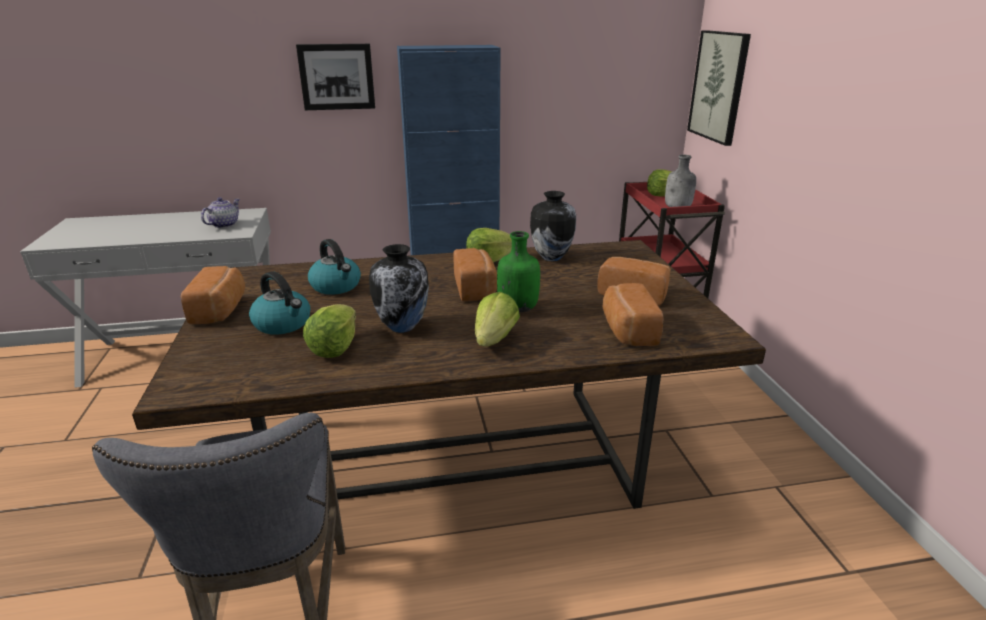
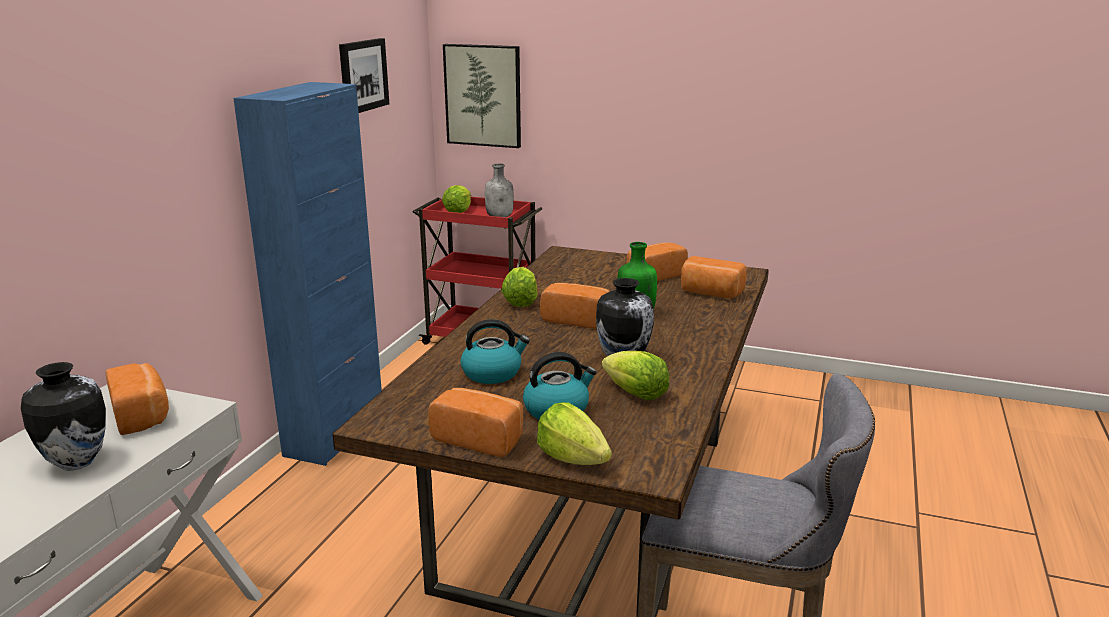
camera: 60 degrees left, 5 degrees down
teapot [201,197,240,228] -> bread [106,363,169,435]
picture [296,44,375,110] -> picture moved to [339,38,389,113]
lettuce [475,292,520,347] -> lettuce moved to [537,402,612,465]
vase [530,191,576,261] -> vase moved to [21,362,106,471]

